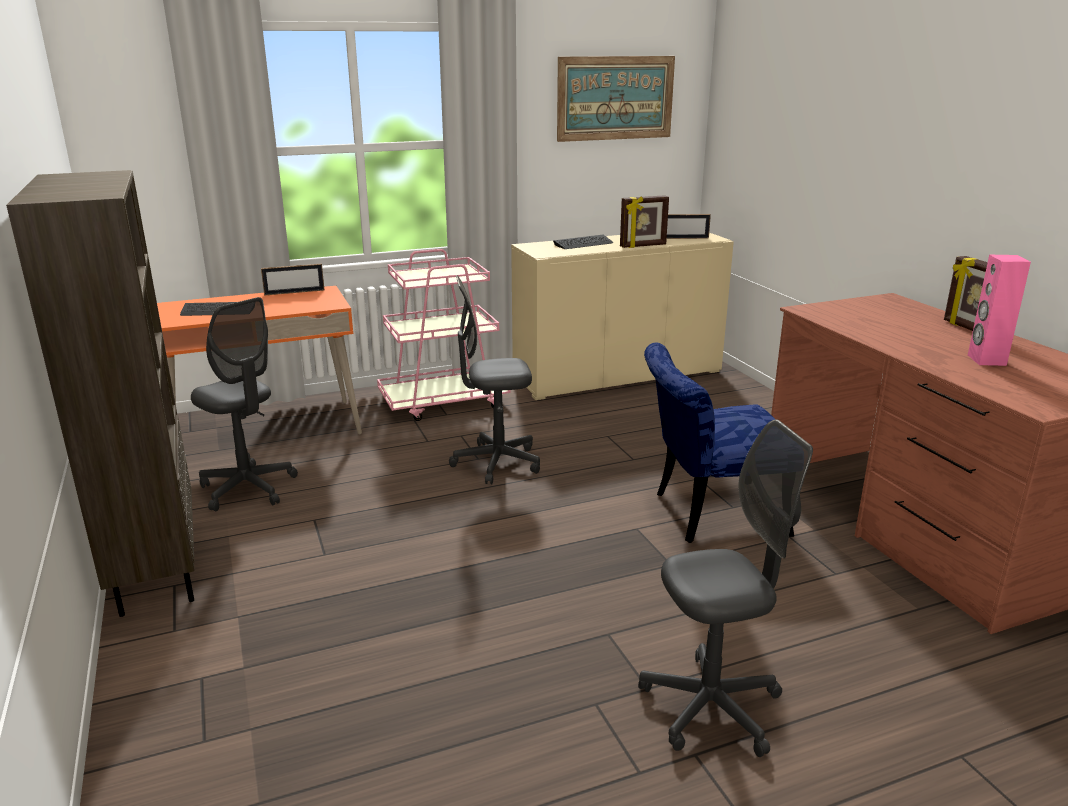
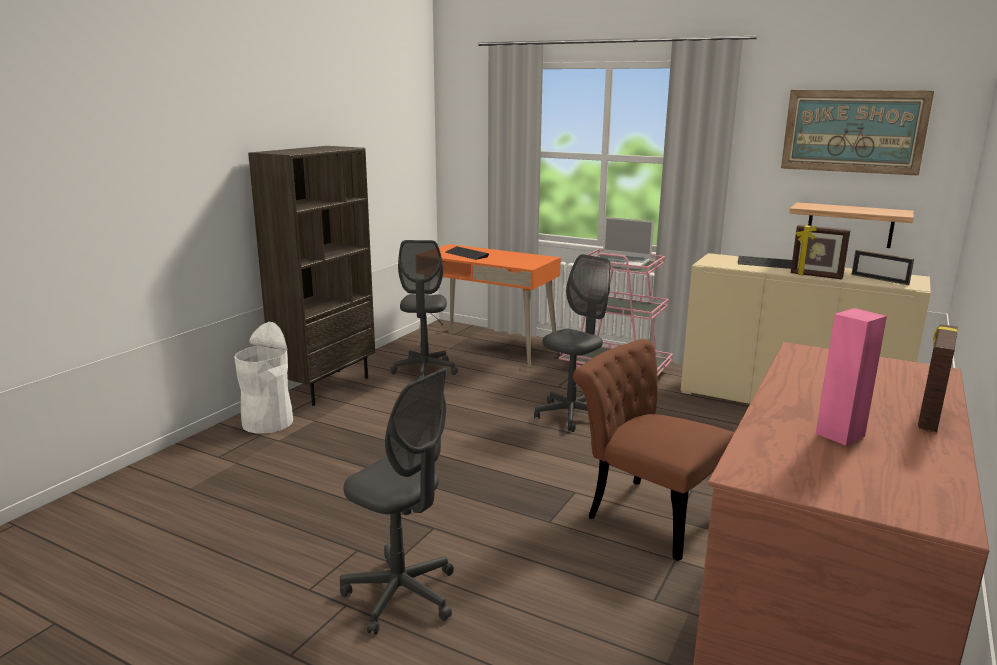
camera: 50 degrees right, 5 degrees down
picture frame [261,263,325,296] -> none
grey office chair [449,275,540,484] -> grey office chair turned 90 degrees clockwise [534,254,610,432]
blue chair [644,342,794,543] -> brown chair [573,339,735,561]
none -> white trash can [234,322,293,434]
none -> laptop [599,217,654,269]
none -> shelf [789,202,914,248]

